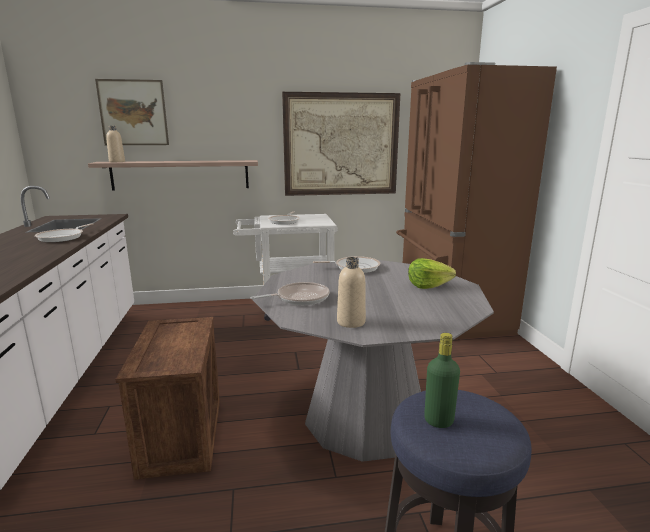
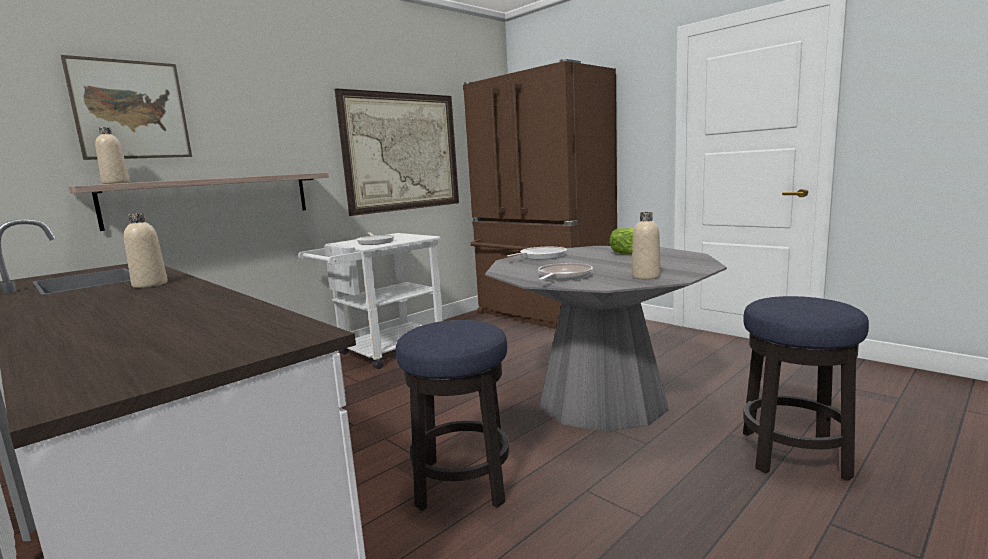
camera: 35 degrees left, 5 degrees down
frying pan [35,223,93,242] -> beige bottle [124,213,168,288]
crate [115,317,220,480] -> stool [396,320,509,511]
green bottle [424,333,460,428] -> none

